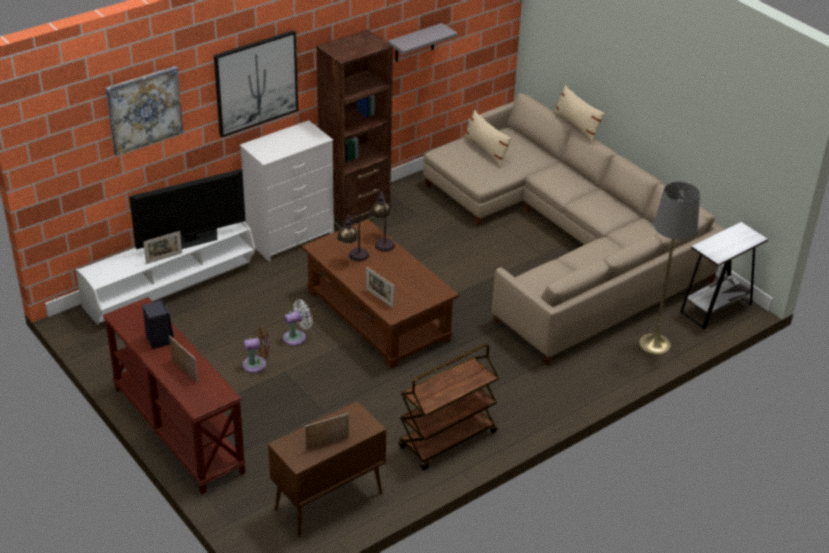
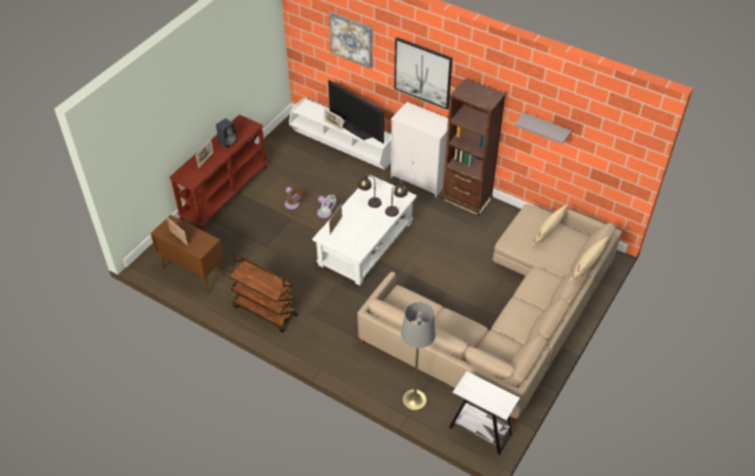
camera: 70 degrees right, 10 degrees up
brown coffee table [302,219,459,369] -> white coffee table [312,175,417,286]

